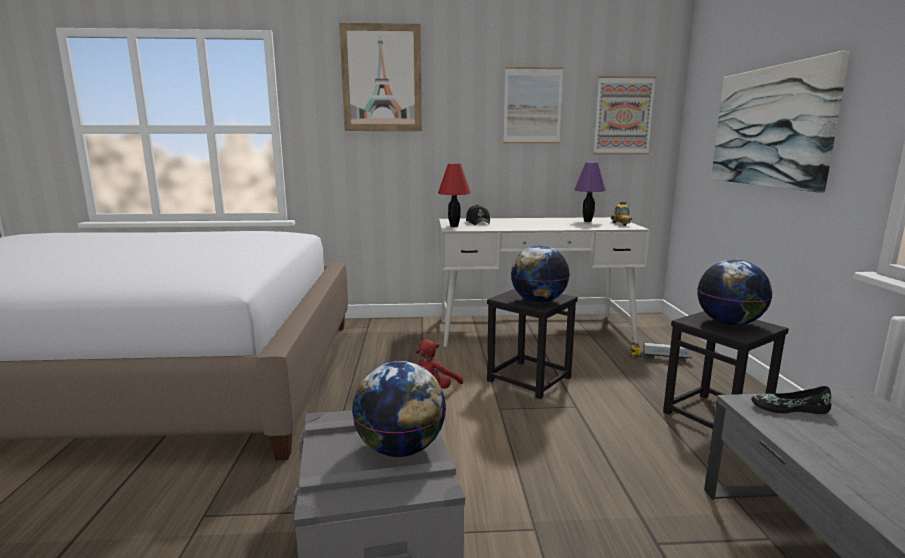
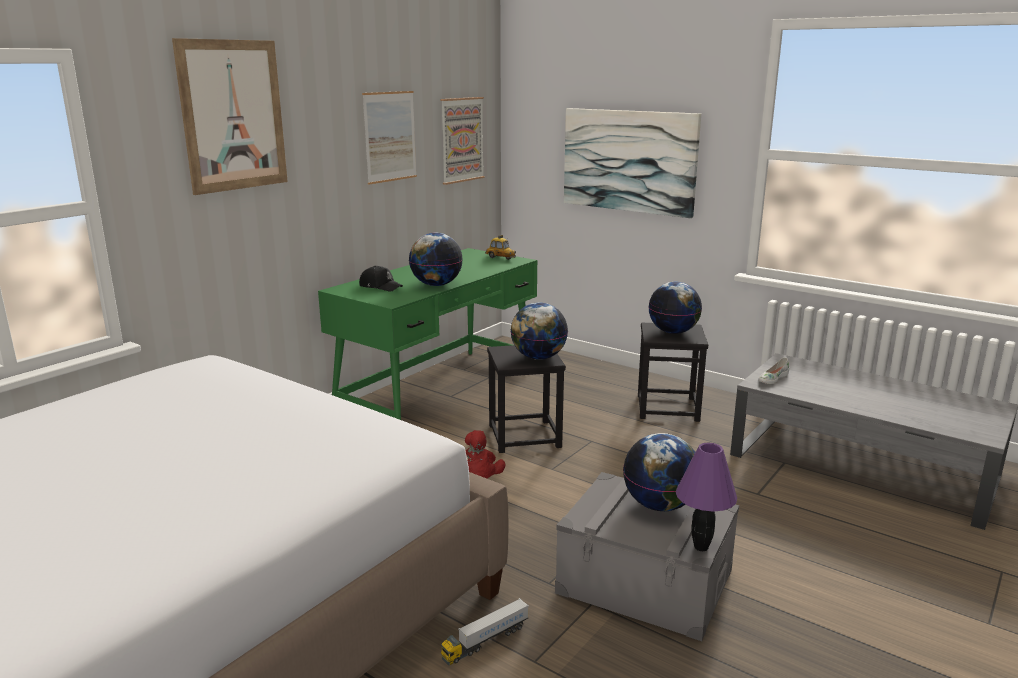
camera: 50 degrees left, 5 degrees up
red table lamp [438,163,471,227] -> none
white desk [439,217,650,347] -> green desk [318,248,537,420]
purple table lamp [574,162,606,222] -> purple table lamp moved to [676,443,737,551]
toy truck [630,342,692,362] -> toy truck moved to [441,598,529,665]
black shoe [751,386,831,414] -> white shoe [758,358,789,384]
none -> globe [409,232,463,286]

